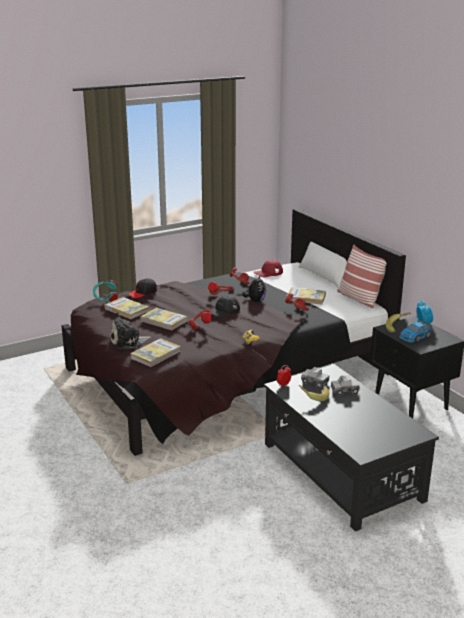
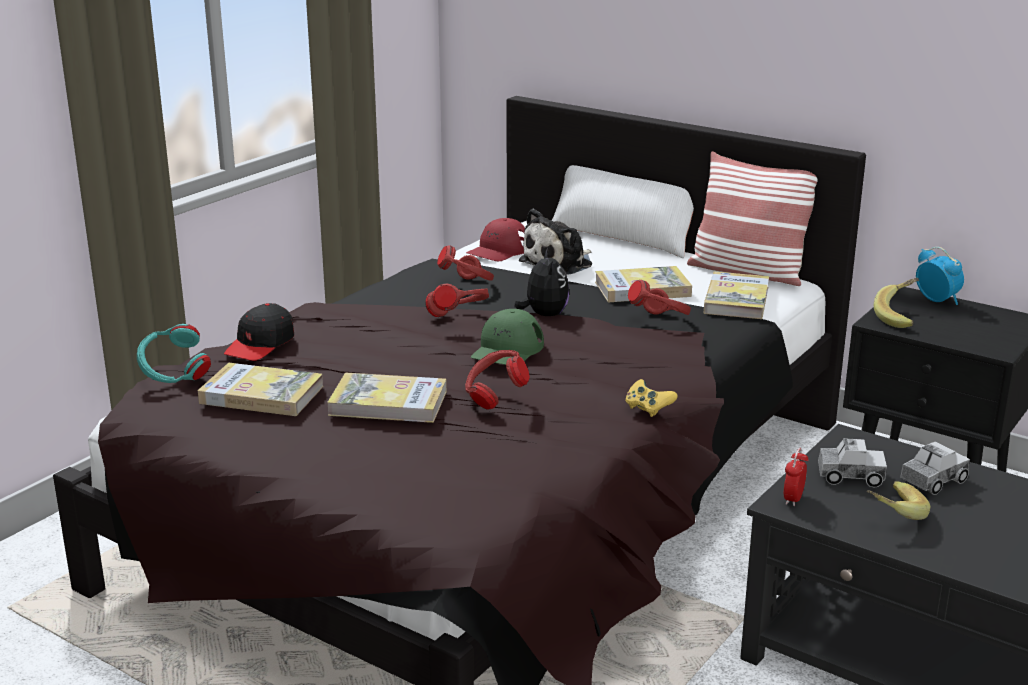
camera: 25 degrees left, 0 degrees up
plush toy [110,312,151,349] -> plush toy moved to [519,208,592,275]
book [131,338,180,367] -> book moved to [704,271,769,319]
black cap [211,295,240,317] -> green cap [471,309,544,365]
toy car [399,321,432,342] -> none

